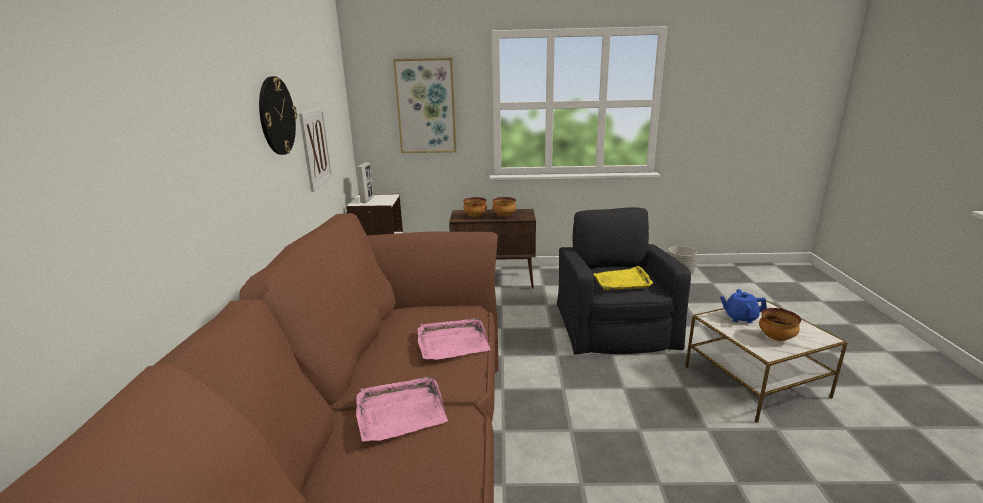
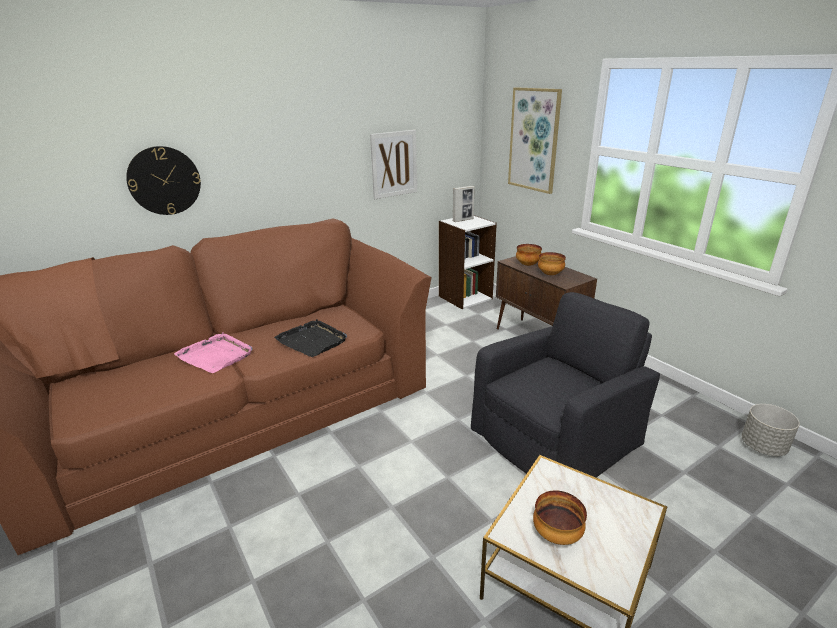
camera: 55 degrees right, 5 degrees up
wall clock [259,76,297,155] -> wall clock moved to [126,146,201,215]
pink tray [418,319,491,360] -> black tray [274,319,347,357]
yellow tray [593,266,653,290] -> none
blue teapot [720,289,767,323] -> none

